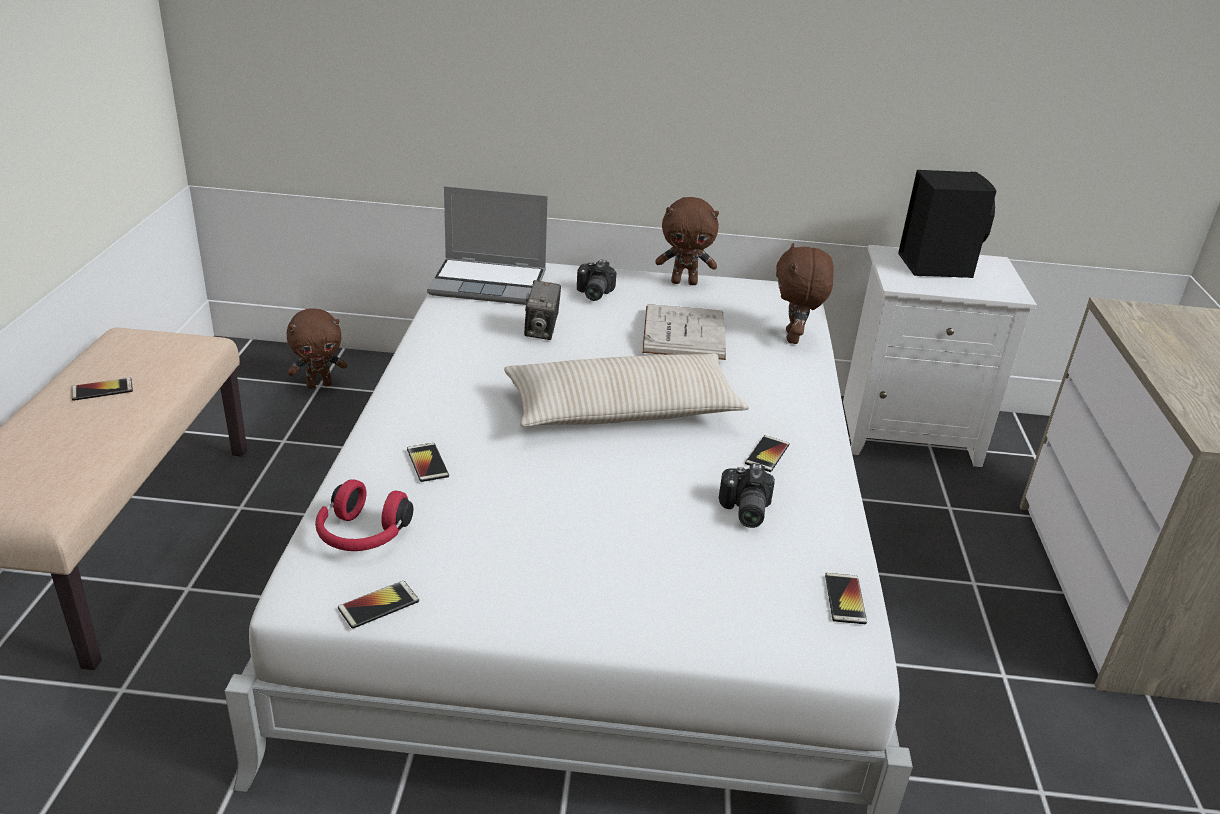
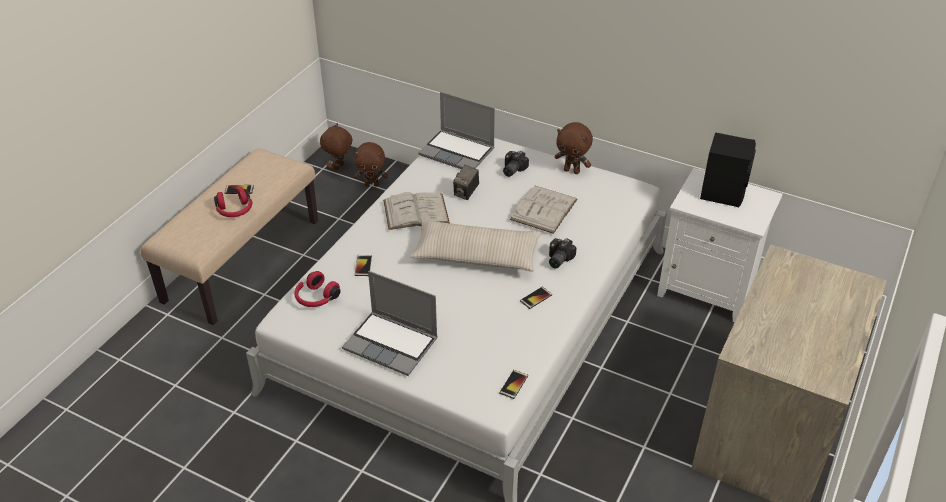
camera: 25 degrees right, 10 degrees up
phone [338,581,419,629] -> none
camera [719,463,775,528] -> camera moved to [549,238,577,269]
brown plush toy [776,243,834,344] -> brown plush toy moved to [320,123,353,171]
none -> red headphones [214,187,252,217]
none -> laptop [342,271,438,376]
none -> white book [383,192,450,230]

